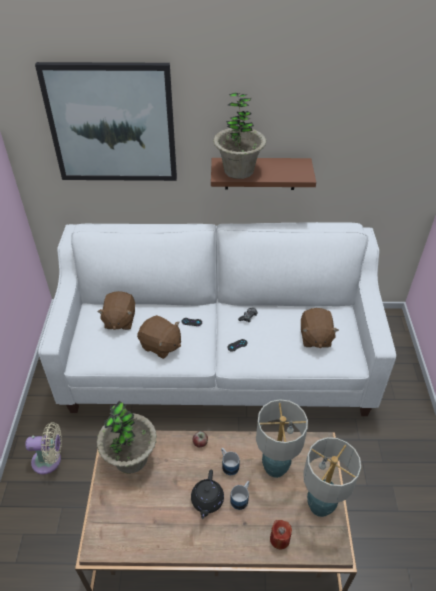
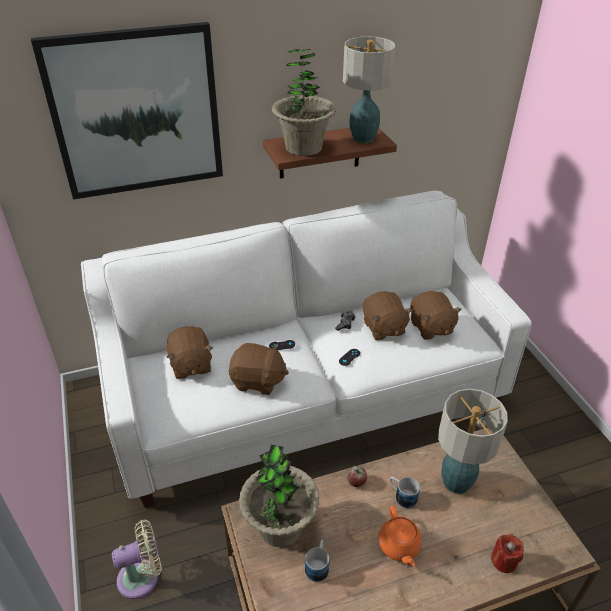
camera: 20 degrees left, 5 degrees down
black teapot [191,470,224,519] -> orange teapot [378,506,422,566]
mug [230,481,249,510] -> mug moved to [305,540,329,582]
table lamp [303,437,361,517] -> table lamp moved to [343,36,396,143]
none -> brown plush toy [363,291,413,340]

